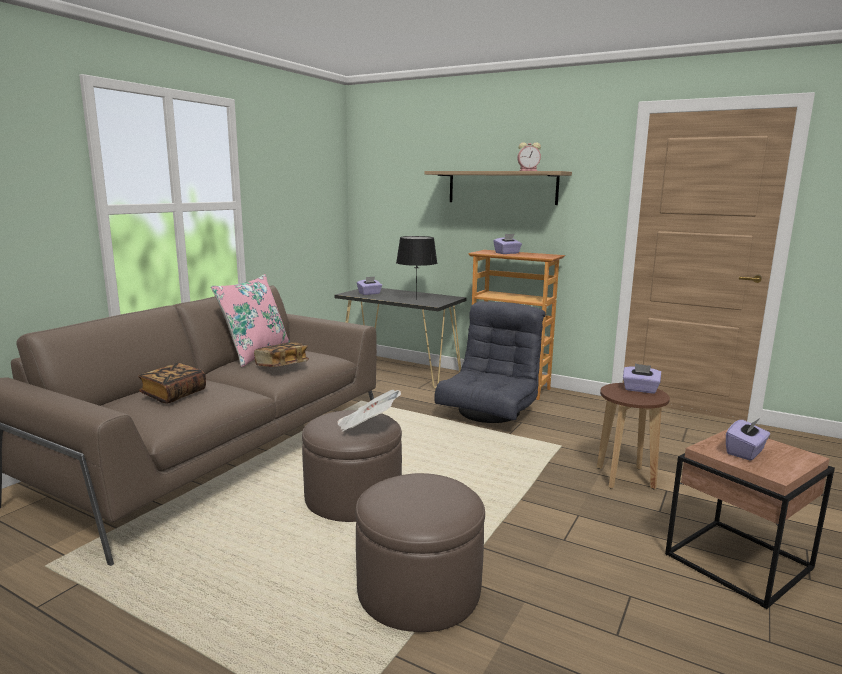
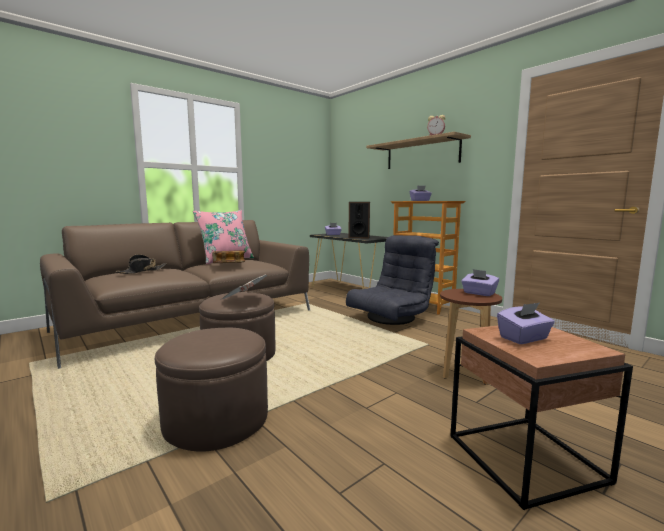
camera: 20 degrees right, 5 degrees down
book [138,363,206,404] -> black hat [115,255,167,274]
black table lamp [396,236,437,300] -> speaker [349,202,370,238]

